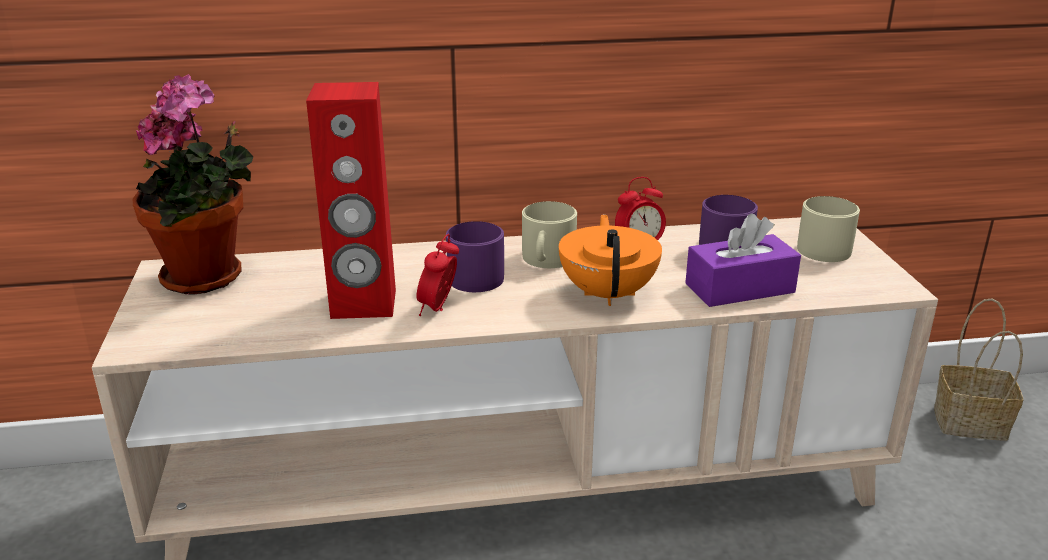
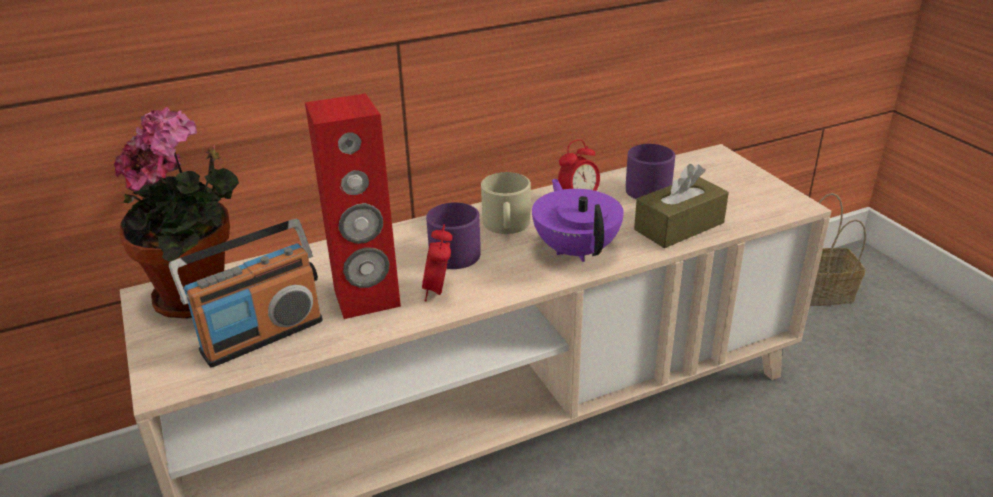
camera: 15 degrees left, 5 degrees up
orange teapot [559,214,662,306] -> purple teapot [532,179,624,262]
purple tissue box [685,213,801,307] -> brown tissue box [634,164,729,248]
beige mug [797,196,860,262] -> none
none -> radio [169,218,323,368]

